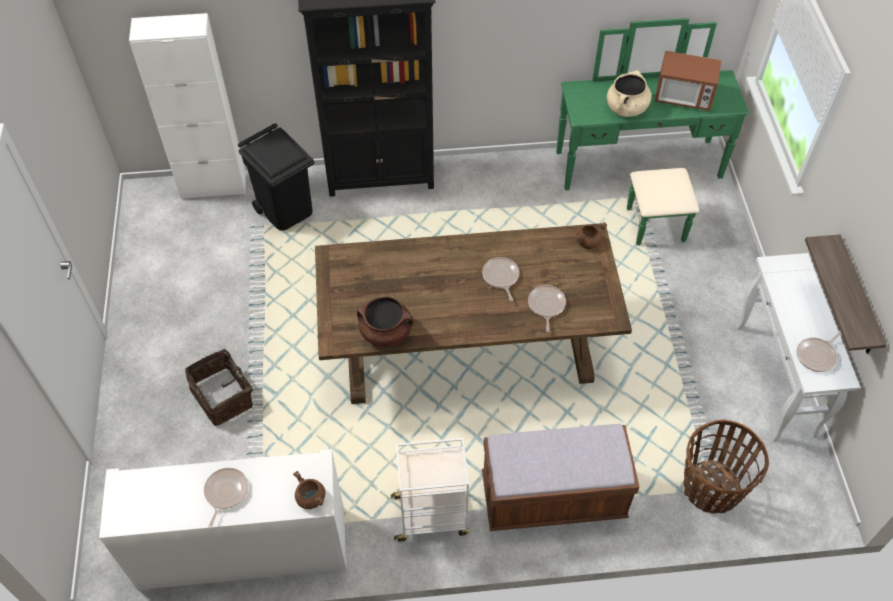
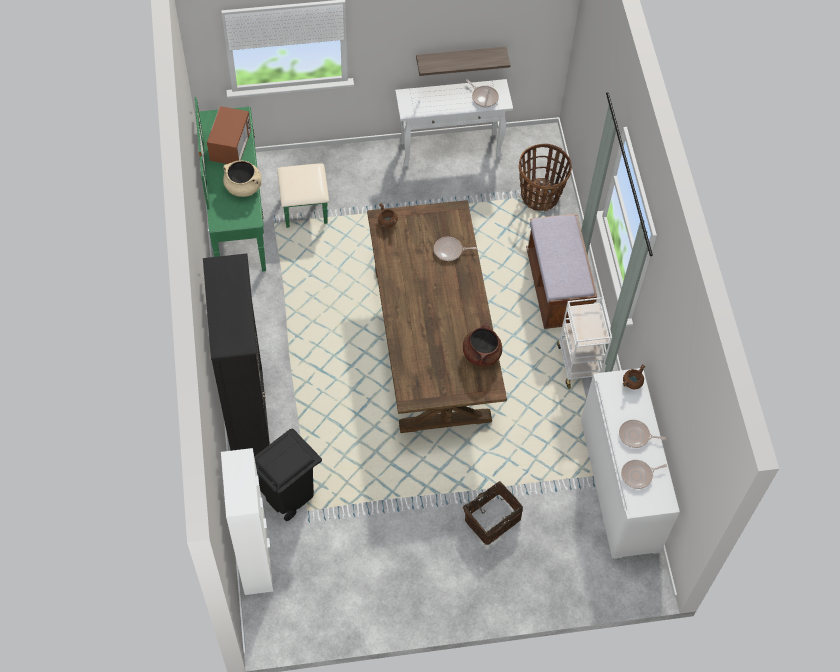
camera: 95 degrees left, 5 degrees up
frying pan [482,257,519,301] -> frying pan moved to [621,460,667,489]

